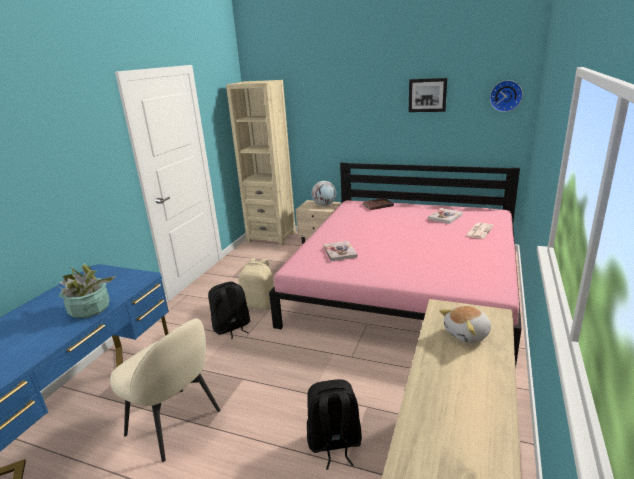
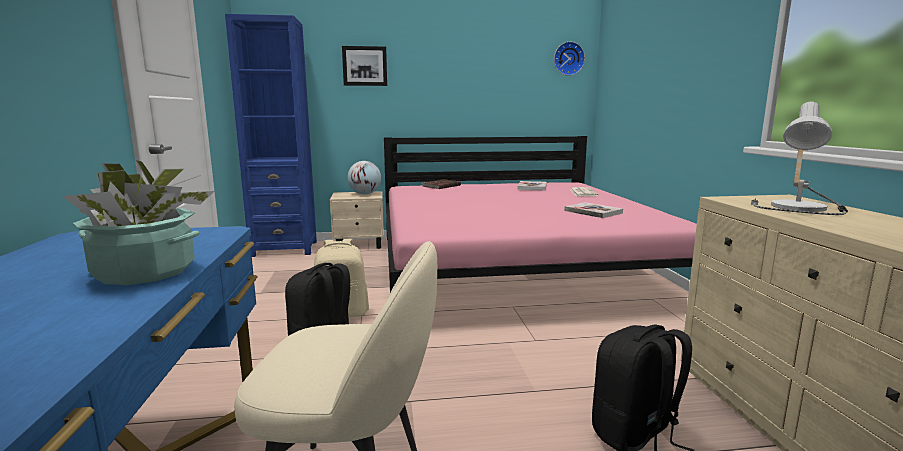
camera: 30 degrees left, 10 degrees down
beige bookcase [226,80,296,246] -> blue bookcase [225,14,317,257]
book [323,241,357,261] -> book moved to [564,202,623,218]
picture [409,78,447,112] -> picture moved to [342,46,387,86]
plush toy [439,306,491,343] -> table lamp [751,102,848,215]

